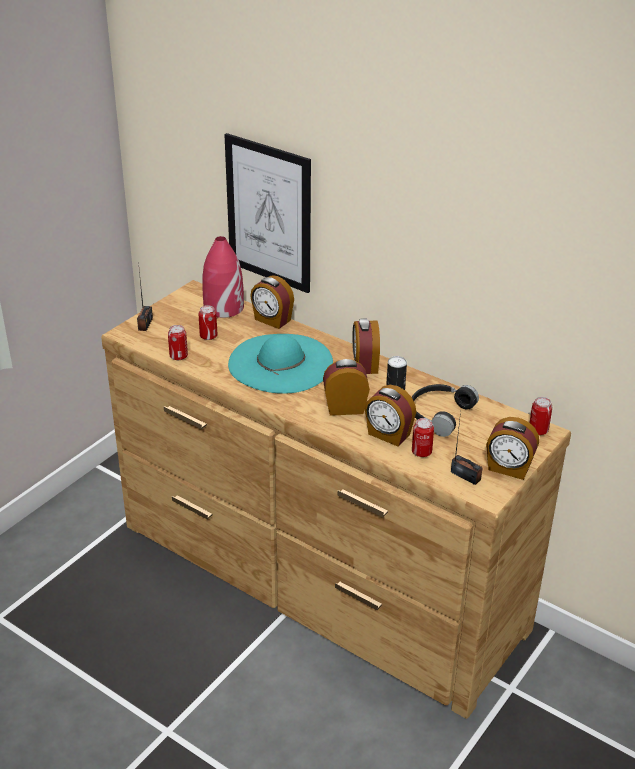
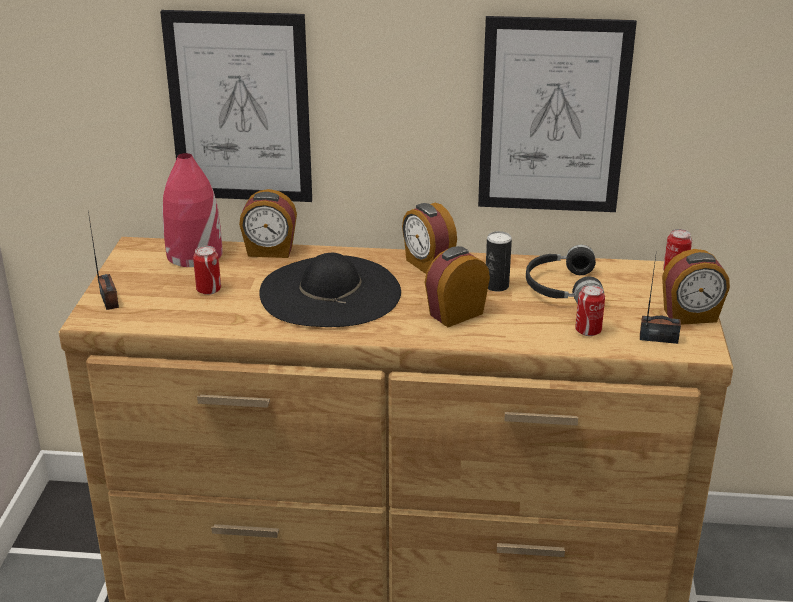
camera: 30 degrees left, 5 degrees down
can [168,325,188,360] -> none
turquoise hat [228,334,333,394] -> black hat [259,253,401,327]
alarm clock [365,385,416,447] -> none
none -> picture [478,16,637,212]

